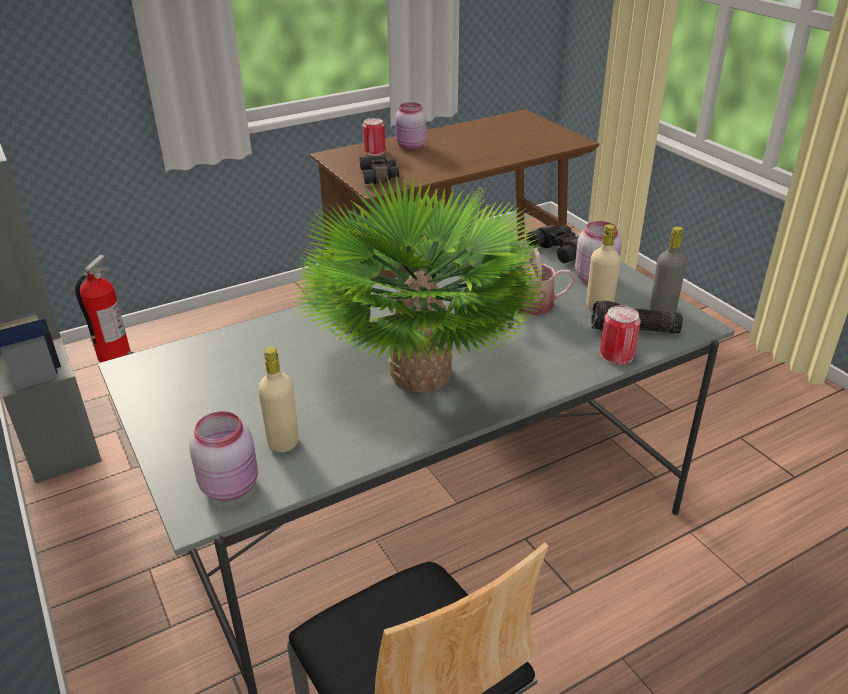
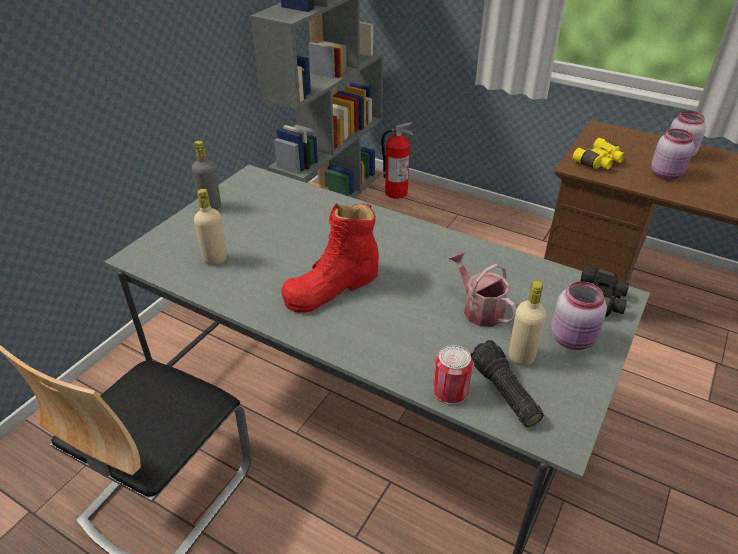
camera: 60 degrees right, 5 degrees up
pink jar [189,411,258,501] -> pink jar moved to [651,129,694,179]
potted plant [292,175,548,392] -> red boot [281,203,379,313]
black binoculars [360,155,399,184] -> yellow binoculars [573,138,625,169]
can [362,118,385,155] -> none
grey bottle [650,226,687,313] -> grey bottle moved to [192,141,221,210]

